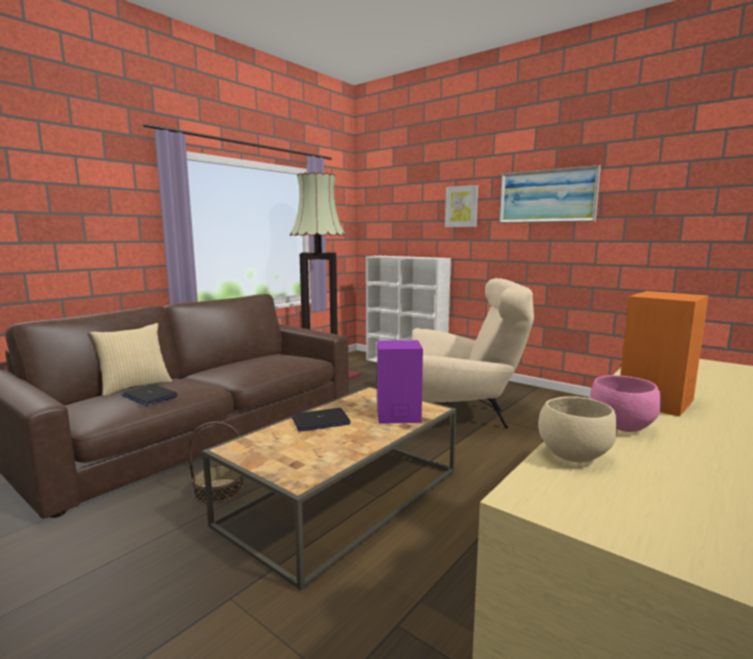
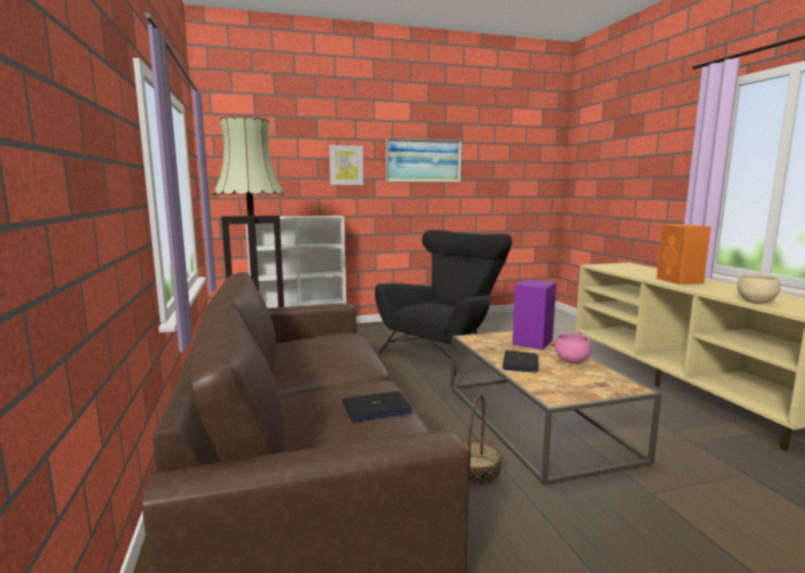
camera: 55 degrees left, 0 degrees up
pillow [90,323,172,396] -> none
beige armchair [411,278,534,429] -> black armchair [375,230,512,376]
pink bowl [590,375,662,432] -> pink bowl moved to [555,333,591,363]

